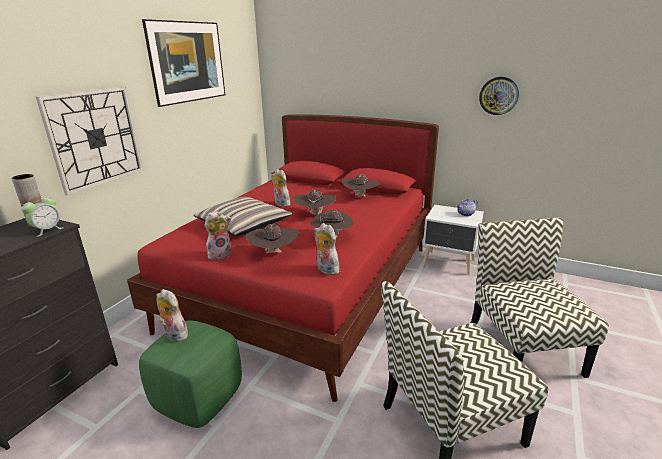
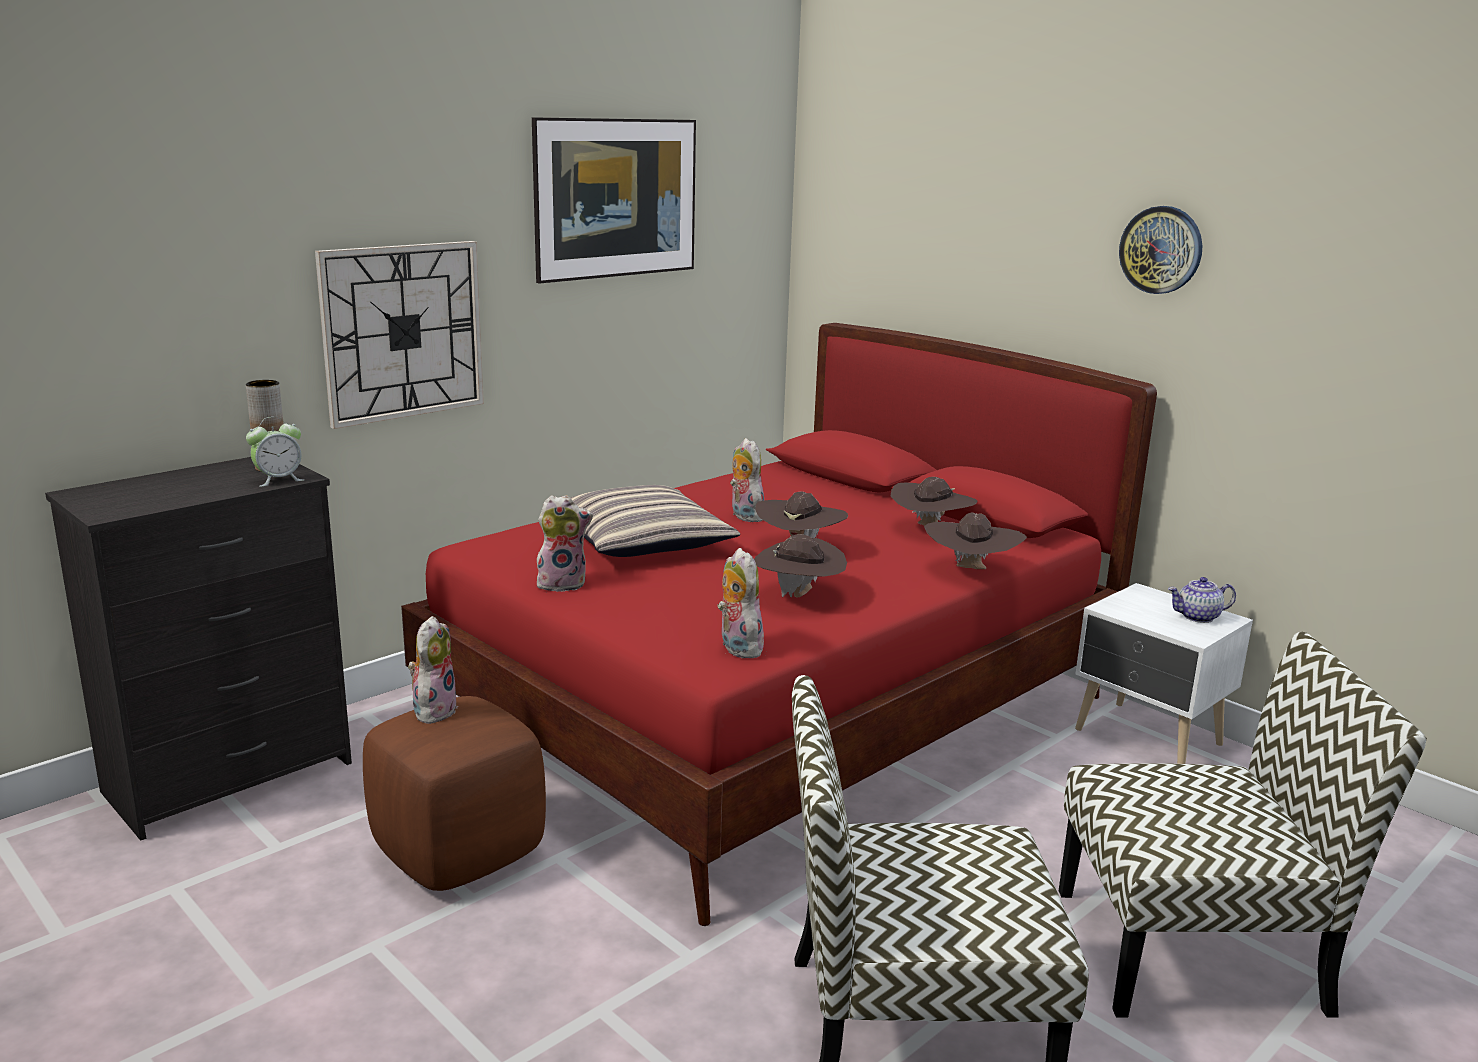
camera: 20 degrees right, 5 degrees down
green ottoman [139,320,242,428] -> brown ottoman [363,696,546,891]
plush toy [156,289,188,342] -> plush toy turned 45 degrees clockwise [408,616,458,724]
brown hat [245,224,300,253] -> brown hat moved to [924,512,1027,569]
chair [471,218,609,378] -> chair turned 75 degrees clockwise [1059,632,1427,1018]
wall clock [479,77,519,115] -> wall clock moved to [1119,206,1202,294]

